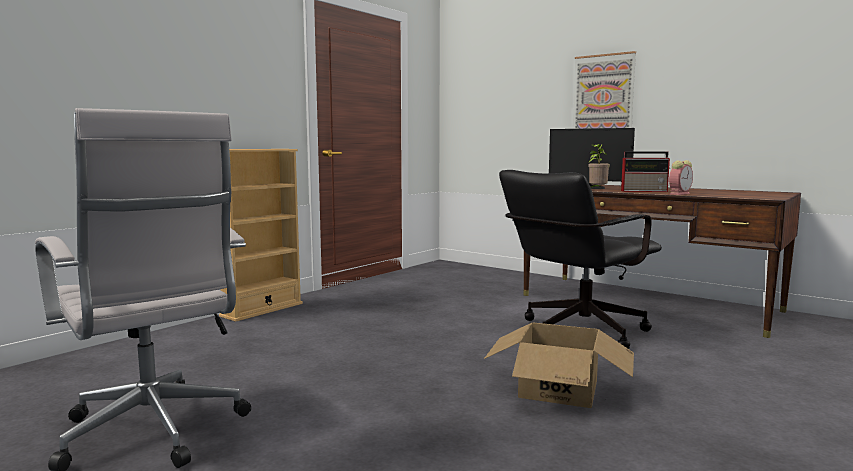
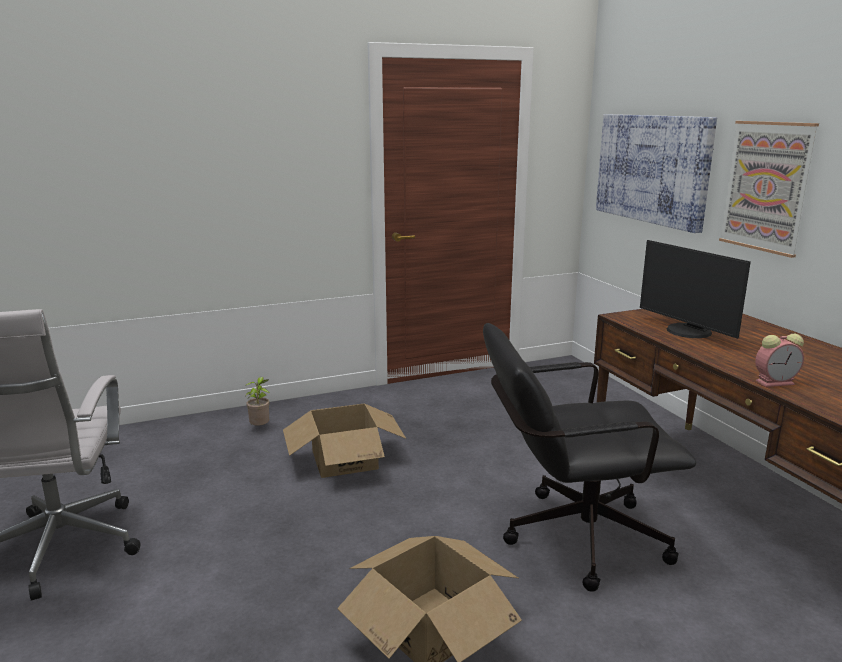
camera: 30 degrees right, 10 degrees up
beige bookcase [219,149,303,322] -> none
potted plant [588,144,610,188] -> potted plant moved to [245,377,270,426]
radio [621,152,670,192] -> none
none -> cardboard box [283,404,406,478]
none -> picture [596,114,717,233]

